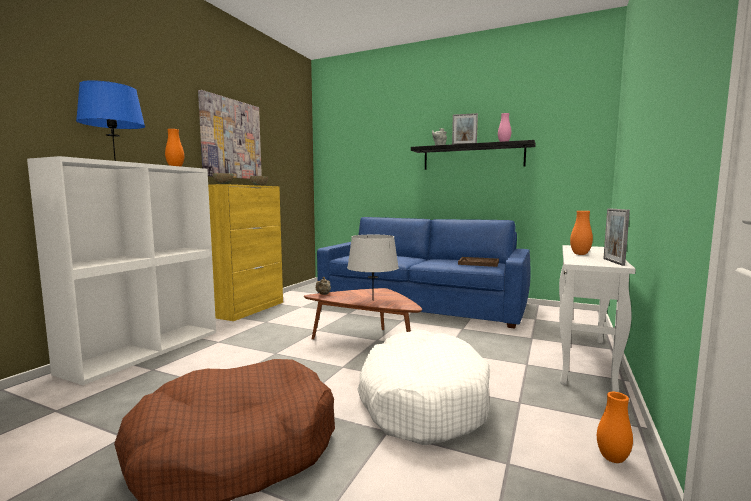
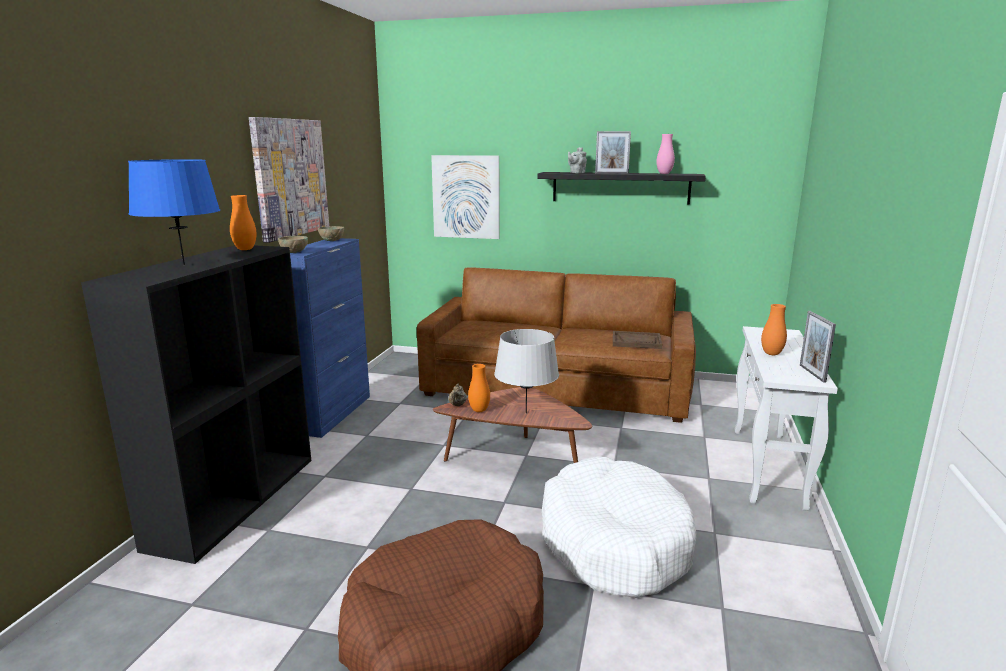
camera: 10 degrees left, 10 degrees up
white bookcase [27,156,216,385] -> black bookcase [81,245,311,564]
yellow cabinet [208,184,283,321] -> blue cabinet [290,238,370,438]
blue sofa [317,217,531,329] -> brown sofa [417,267,696,423]
orange vase [597,392,633,463] -> orange vase moved to [468,364,490,412]
none -> picture [431,155,499,239]

